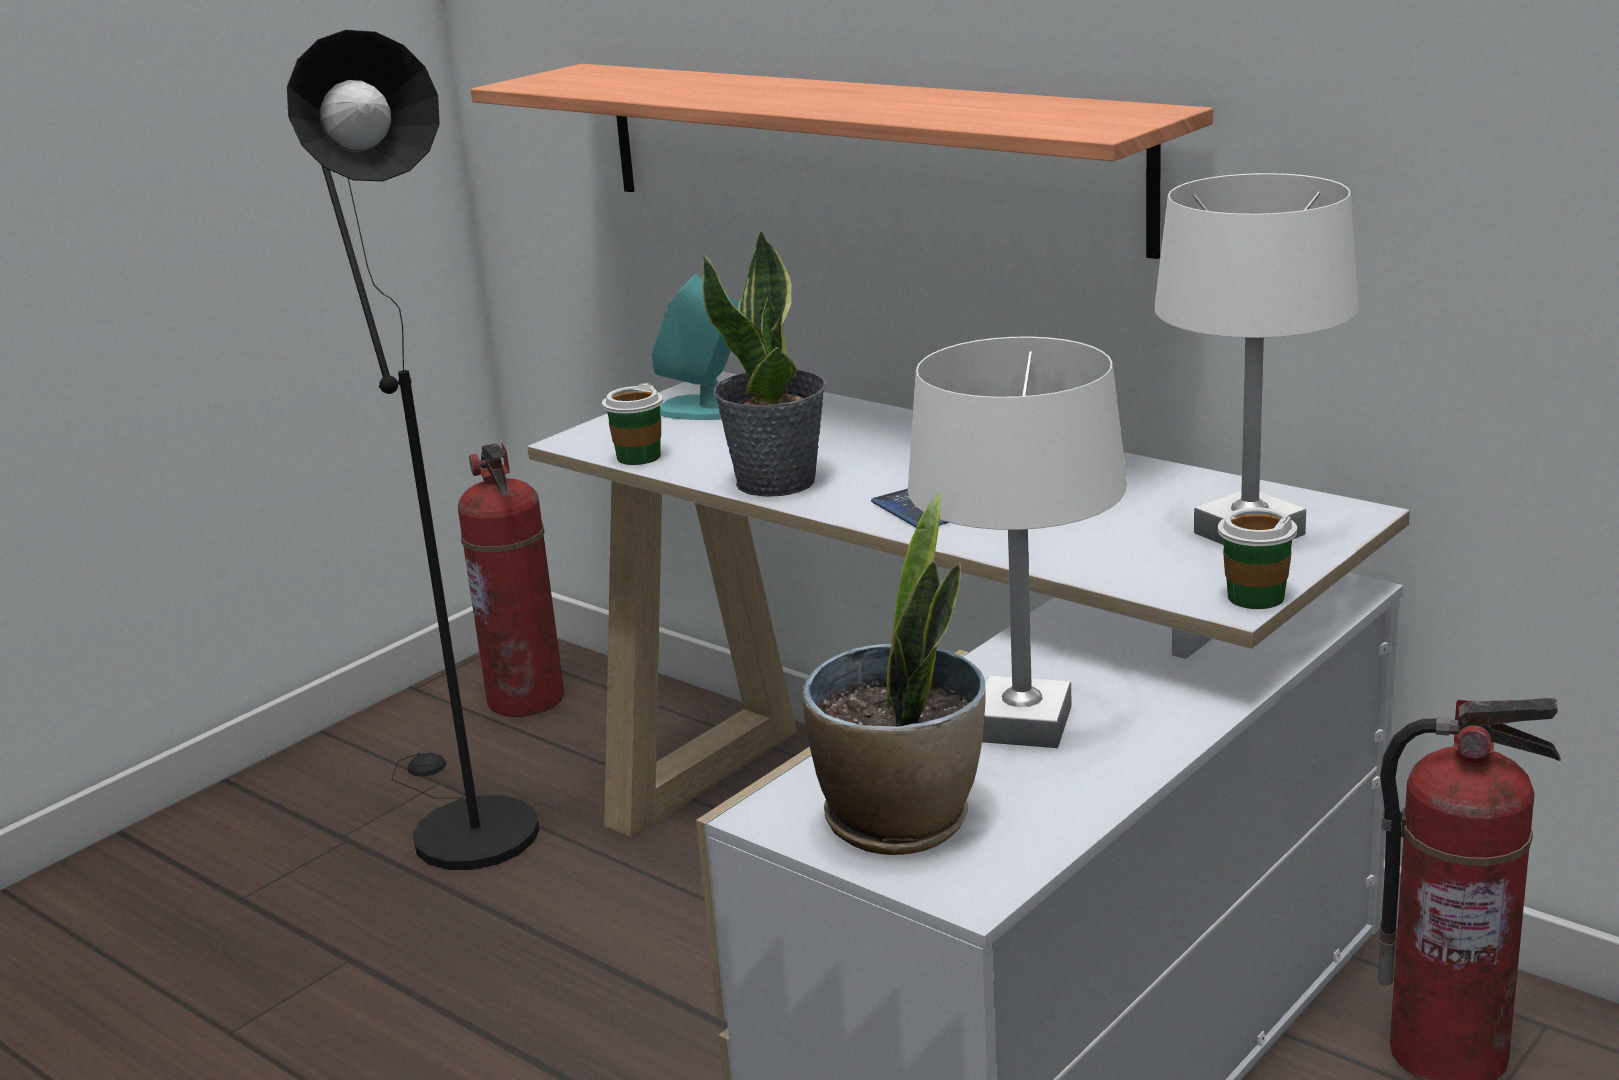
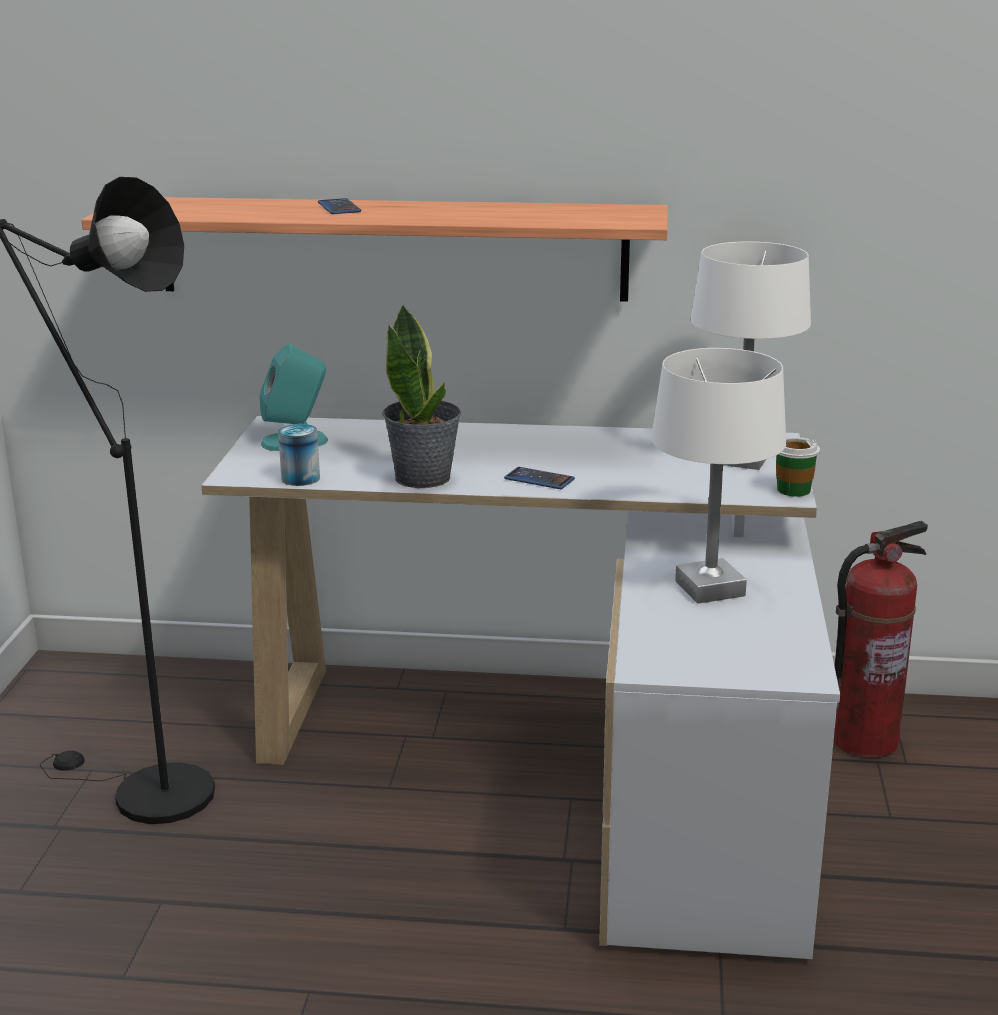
camera: 35 degrees left, 0 degrees up
fire extinguisher [458,443,565,717] -> none
cup [602,383,663,465] -> can [278,424,320,486]
potted plant [802,493,986,855] -> none
none -> phone [318,198,361,214]

